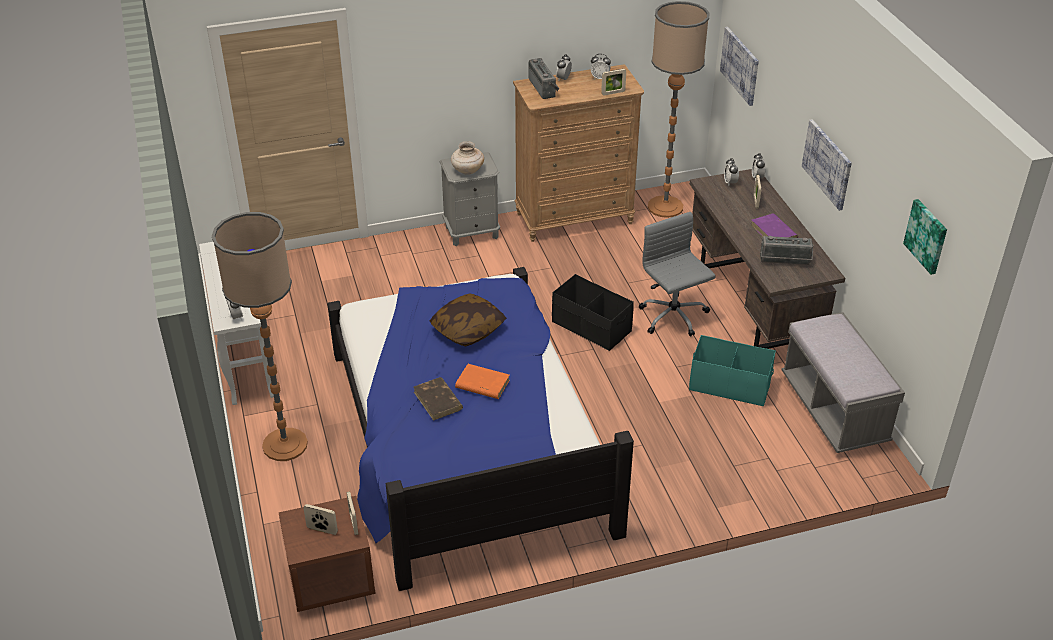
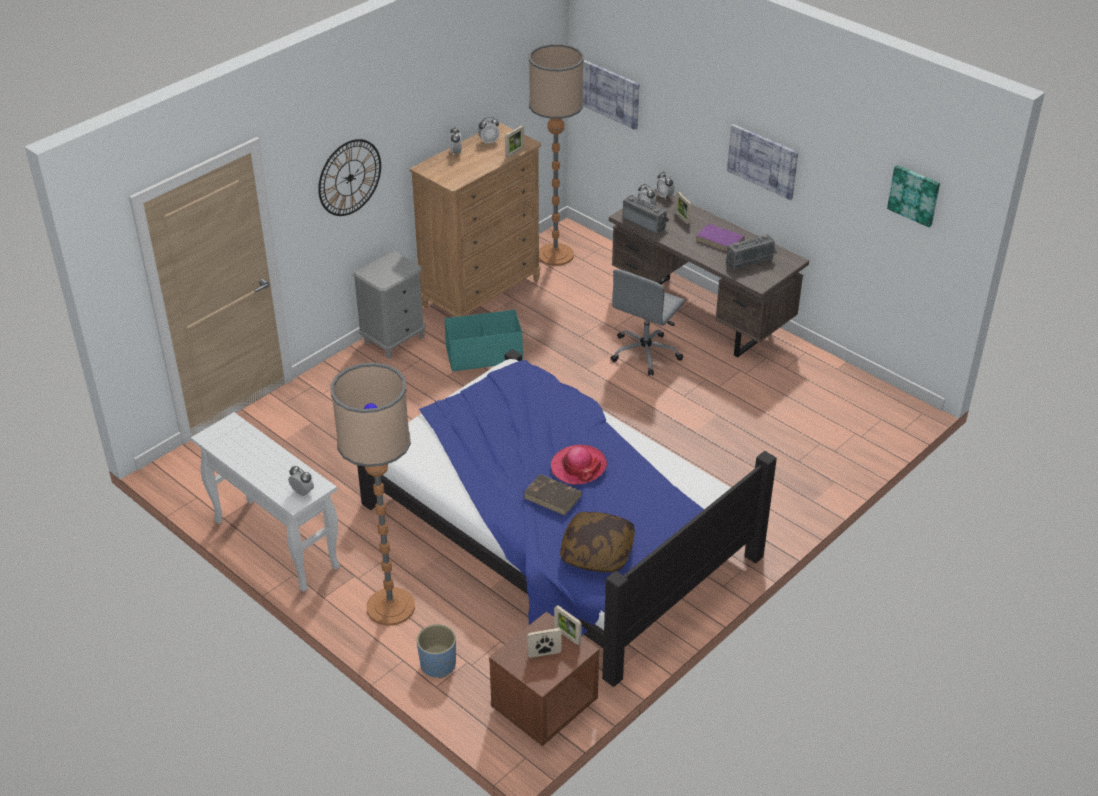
camera: 30 degrees left, 0 degrees up
pillow [430,294,506,346] -> pillow moved to [560,512,635,572]
beige vase [451,141,484,175] -> none
orange book [455,364,510,399] -> hat [551,445,607,485]
radio [529,58,559,99] -> radio moved to [623,195,669,234]
black storage box [552,274,634,351] -> none
grey office chair [639,212,716,336] -> grey office chair turned 90 degrees counterclockwise [610,270,685,376]
turquoise storage box [689,335,776,407] -> turquoise storage box moved to [445,310,523,372]
grey bench [782,312,905,453] -> none
none -> wall clock [318,139,381,216]
none -> blue planter [417,624,456,678]

